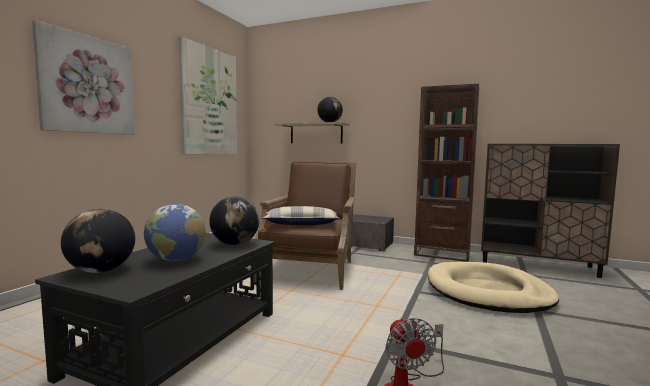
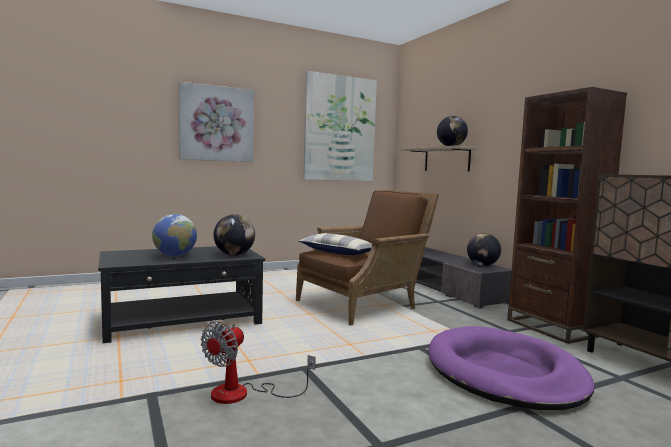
camera: 40 degrees right, 0 degrees up
globe [61,209,135,273] -> globe moved to [467,233,501,266]
beige dog bed [428,262,559,313] -> purple dog bed [428,326,594,410]

